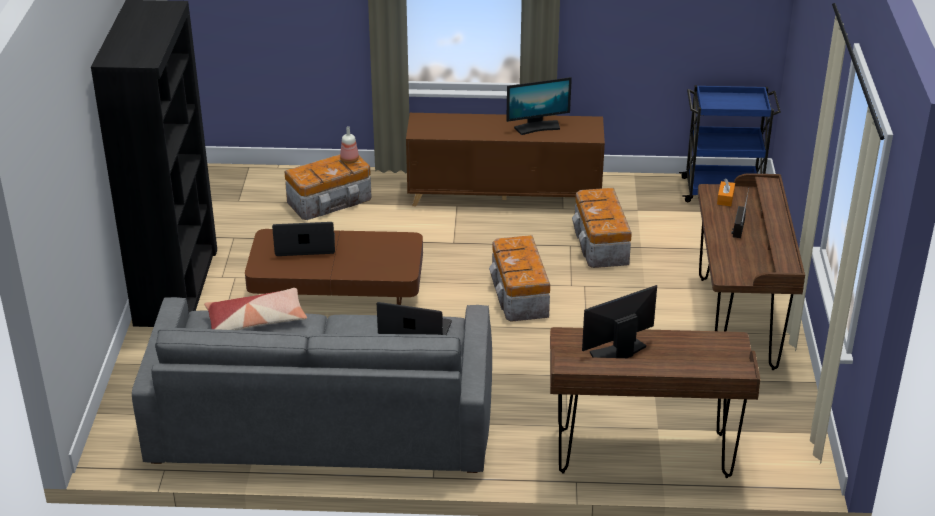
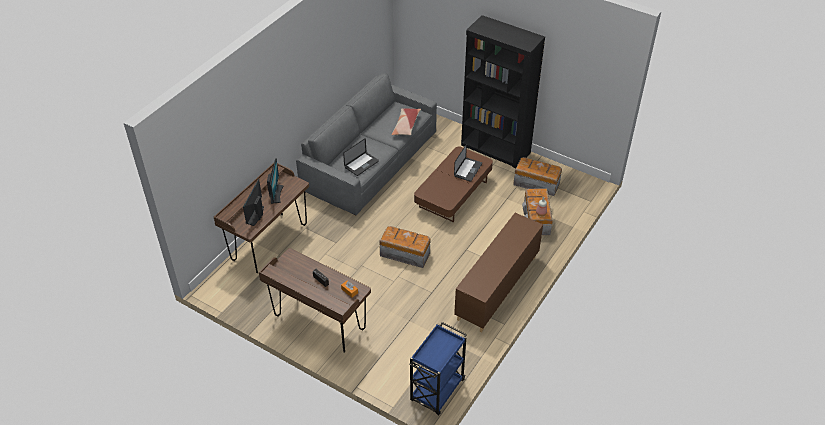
camera: 120 degrees right, 10 degrees up
monitor [506,77,572,135] -> monitor moved to [243,179,264,226]
storage box [572,188,632,268] -> storage box moved to [513,157,562,196]

